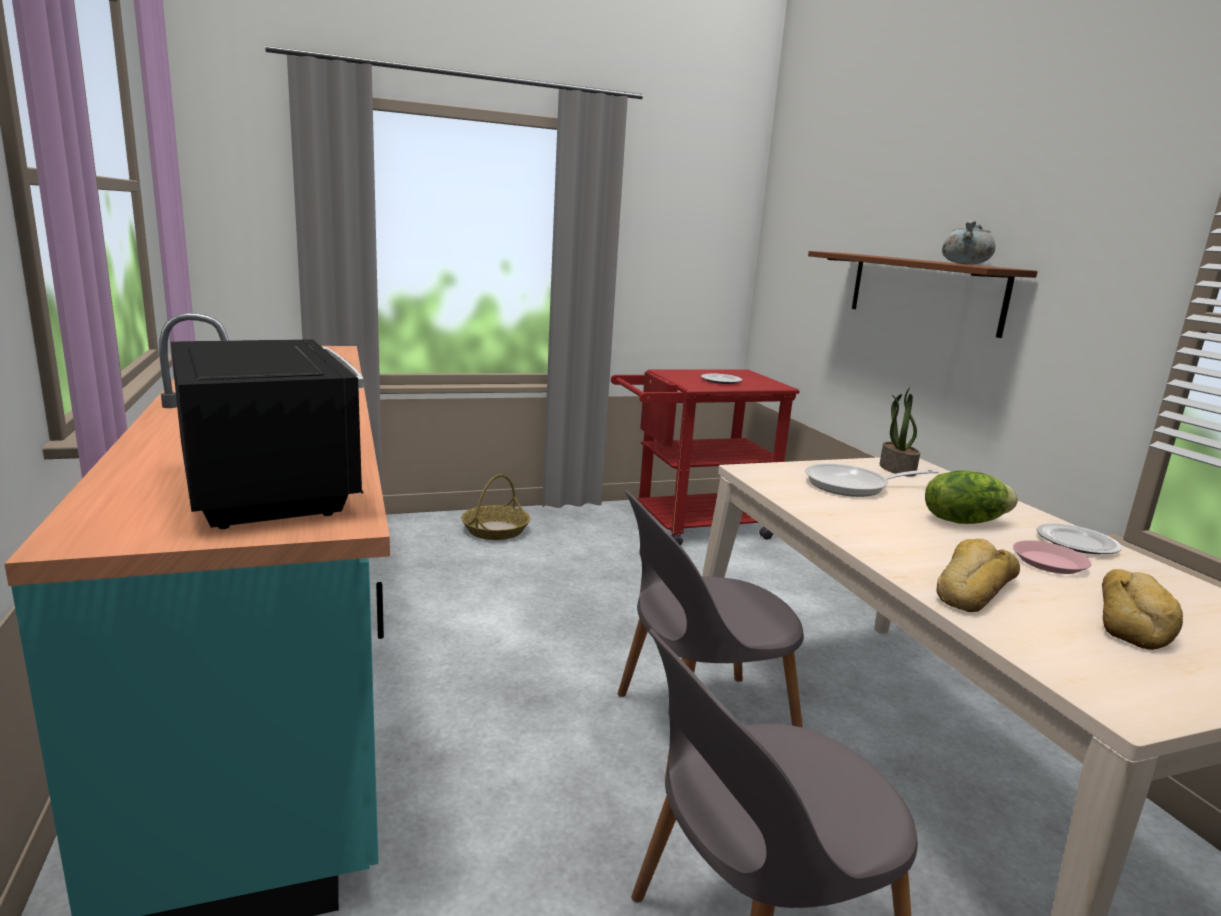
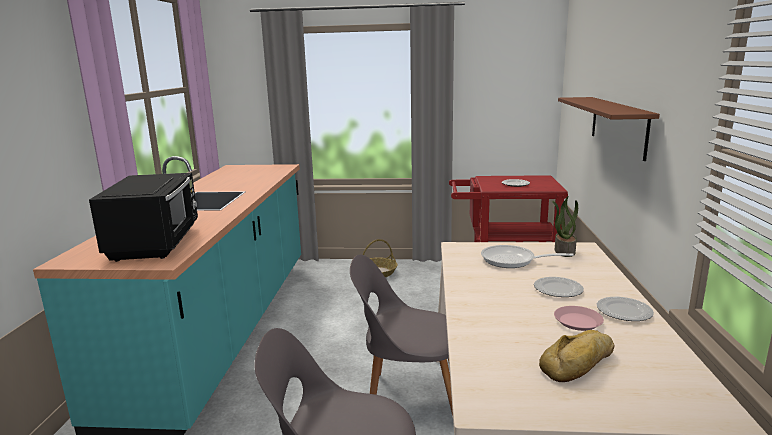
camera: 25 degrees right, 0 degrees up
lettuce [925,470,1018,524] -> plate [534,277,584,297]
bread [936,539,1020,612] -> none
grey cooking pot [942,219,995,264] -> none

